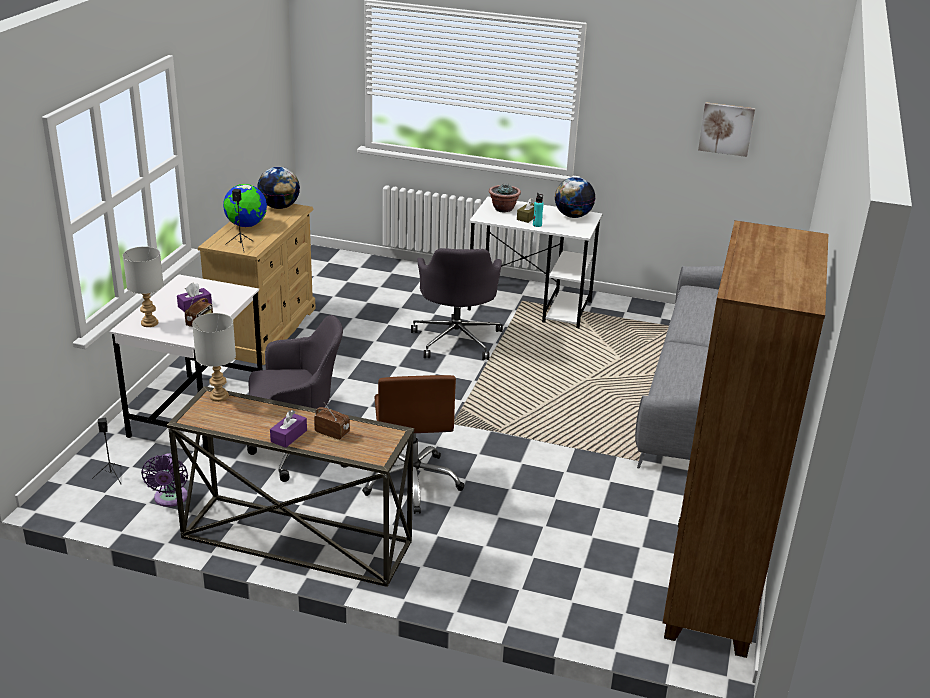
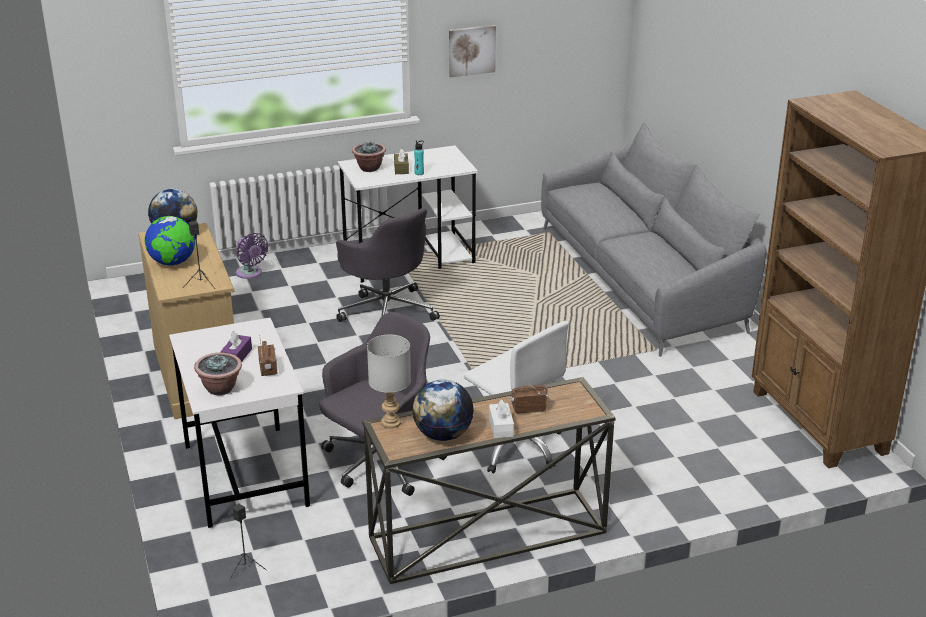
camera: 35 degrees left, 0 degrees up
grey table lamp [123,246,164,327] -> potted plant [194,353,242,395]
purple fan [141,453,188,507] -> purple fan moved to [236,233,268,279]
purple tissue box [270,410,307,448] -> white tissue box [489,399,514,438]
brown office chair [362,375,464,514] -> white office chair [464,321,569,473]
globe [555,177,596,218] -> globe moved to [412,380,474,441]
picture [698,102,755,157] -> picture moved to [449,25,496,77]

